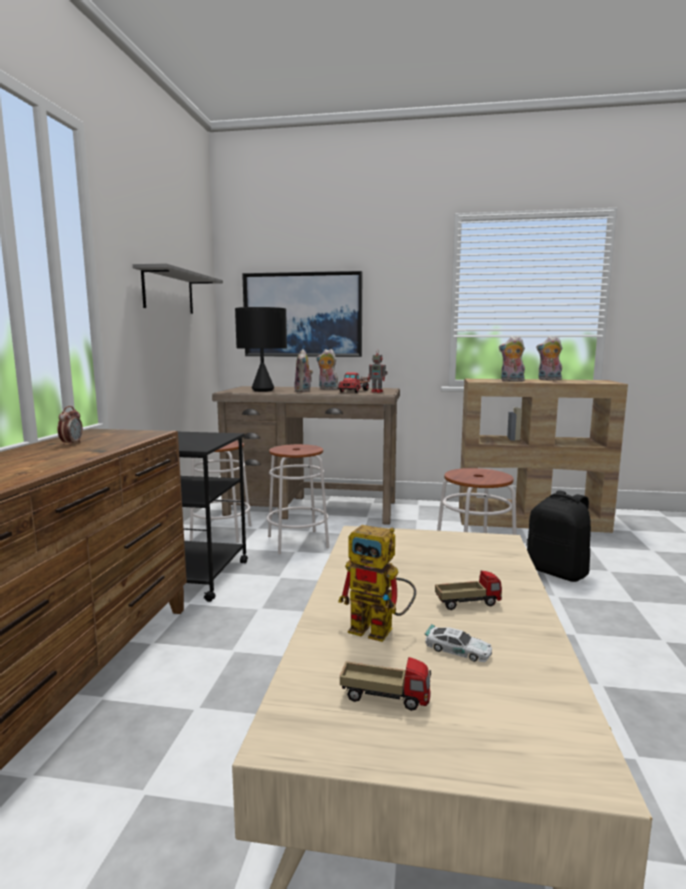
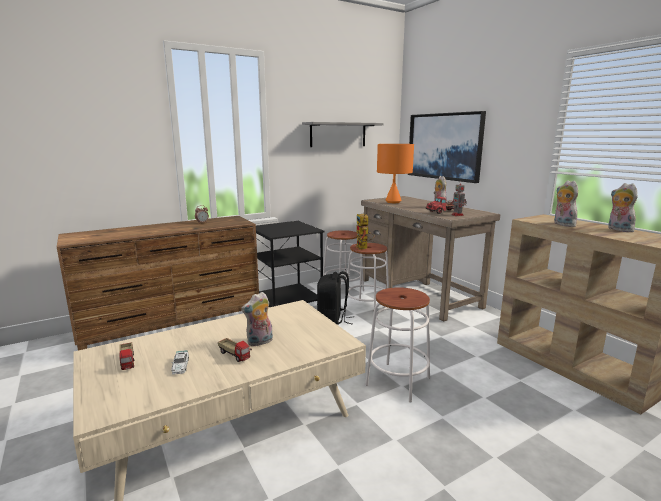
camera: 50 degrees right, 5 degrees up
black table lamp [235,307,287,392] -> orange table lamp [377,144,414,203]
plush toy [294,349,313,392] -> plush toy moved to [241,292,273,346]
toy robot [338,525,416,642] -> toy robot moved to [356,214,374,250]
black backpack [527,490,591,582] -> black backpack moved to [317,271,354,325]

